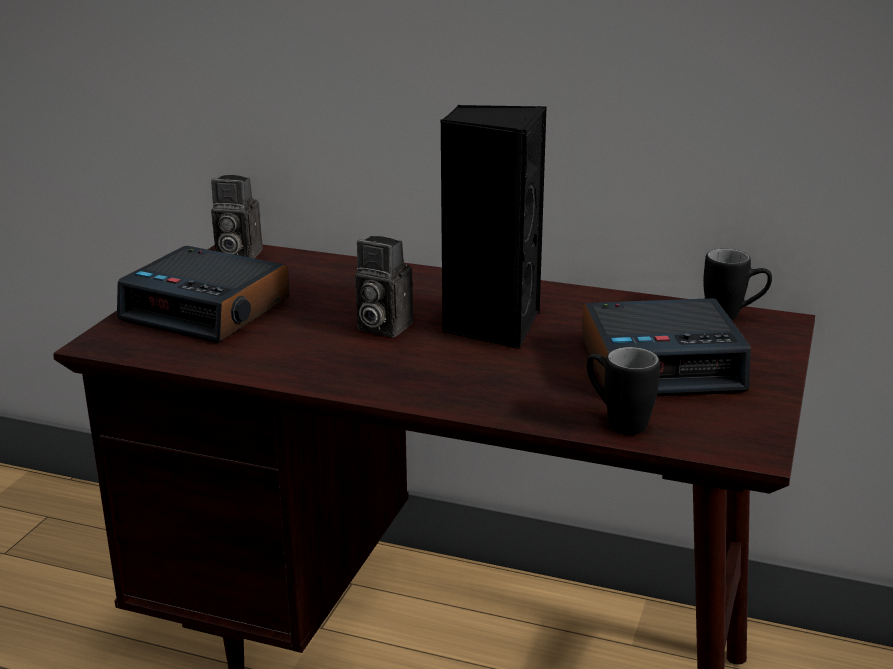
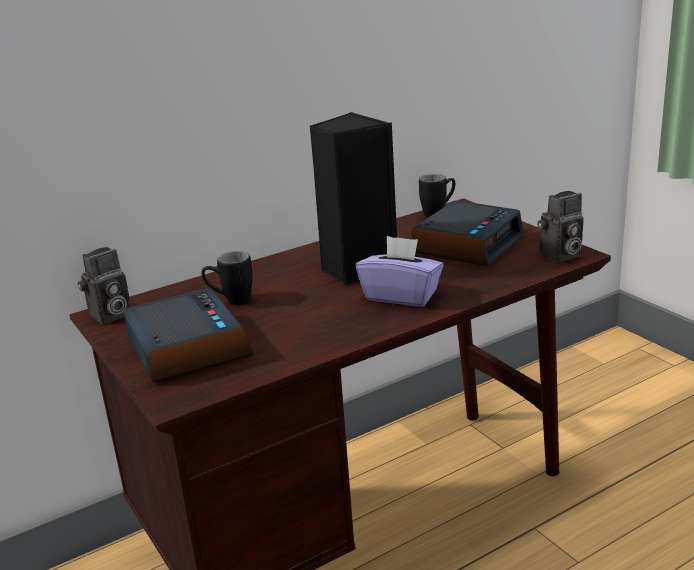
camera: 50 degrees left, 0 degrees up
alarm clock [117,246,290,343] -> alarm clock turned 90 degrees counterclockwise [124,288,253,382]
camera [355,236,414,338] -> camera moved to [538,191,584,262]
black mug [587,347,660,435] -> black mug moved to [202,251,253,305]
none -> purple tissue box [356,236,444,307]

